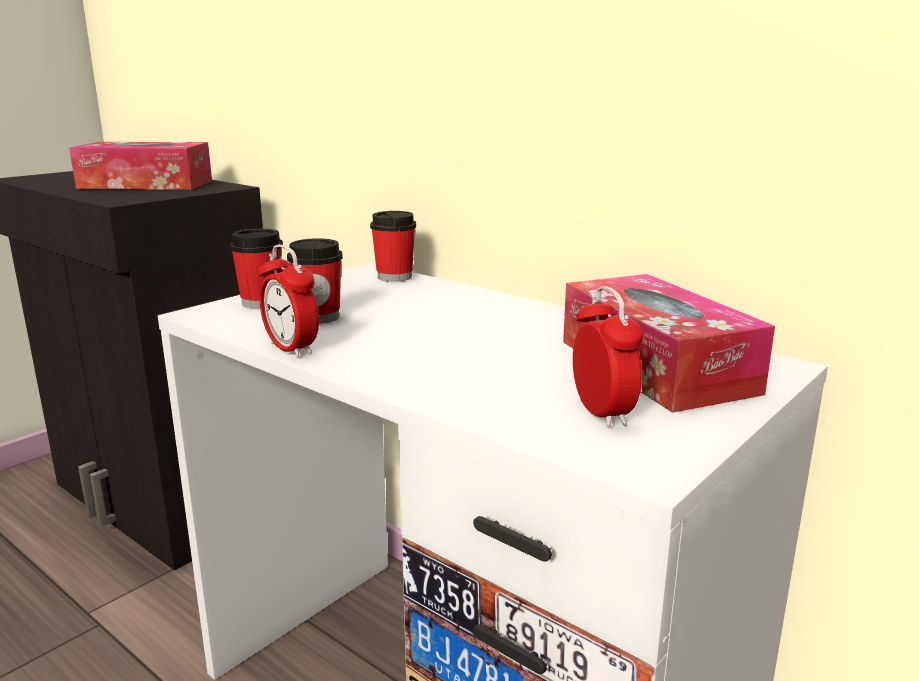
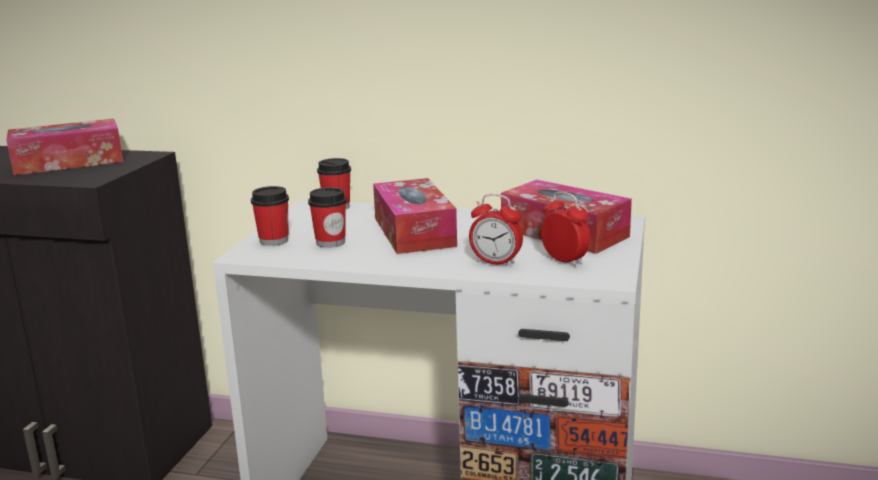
camera: 25 degrees left, 0 degrees up
alarm clock [259,244,319,358] -> alarm clock moved to [469,194,523,266]
none -> tissue box [373,178,457,254]

